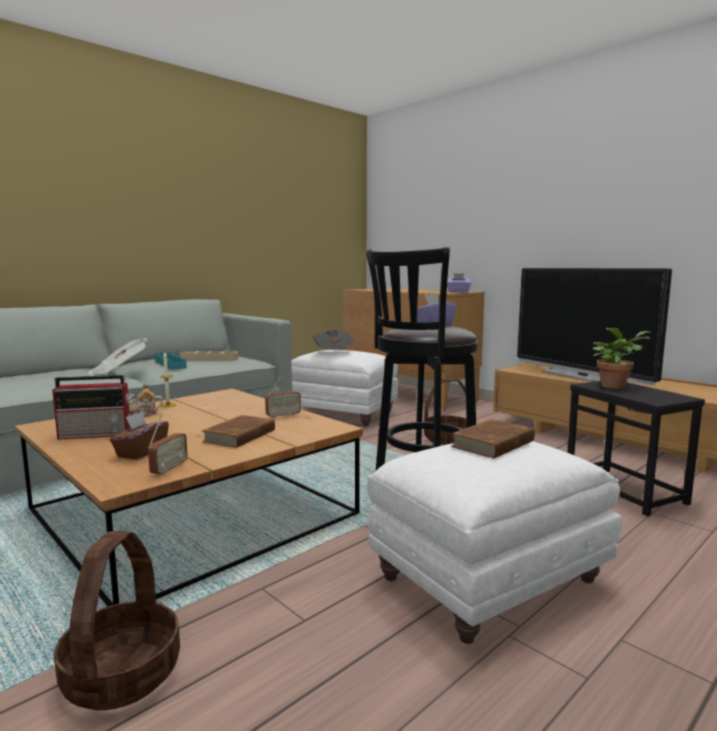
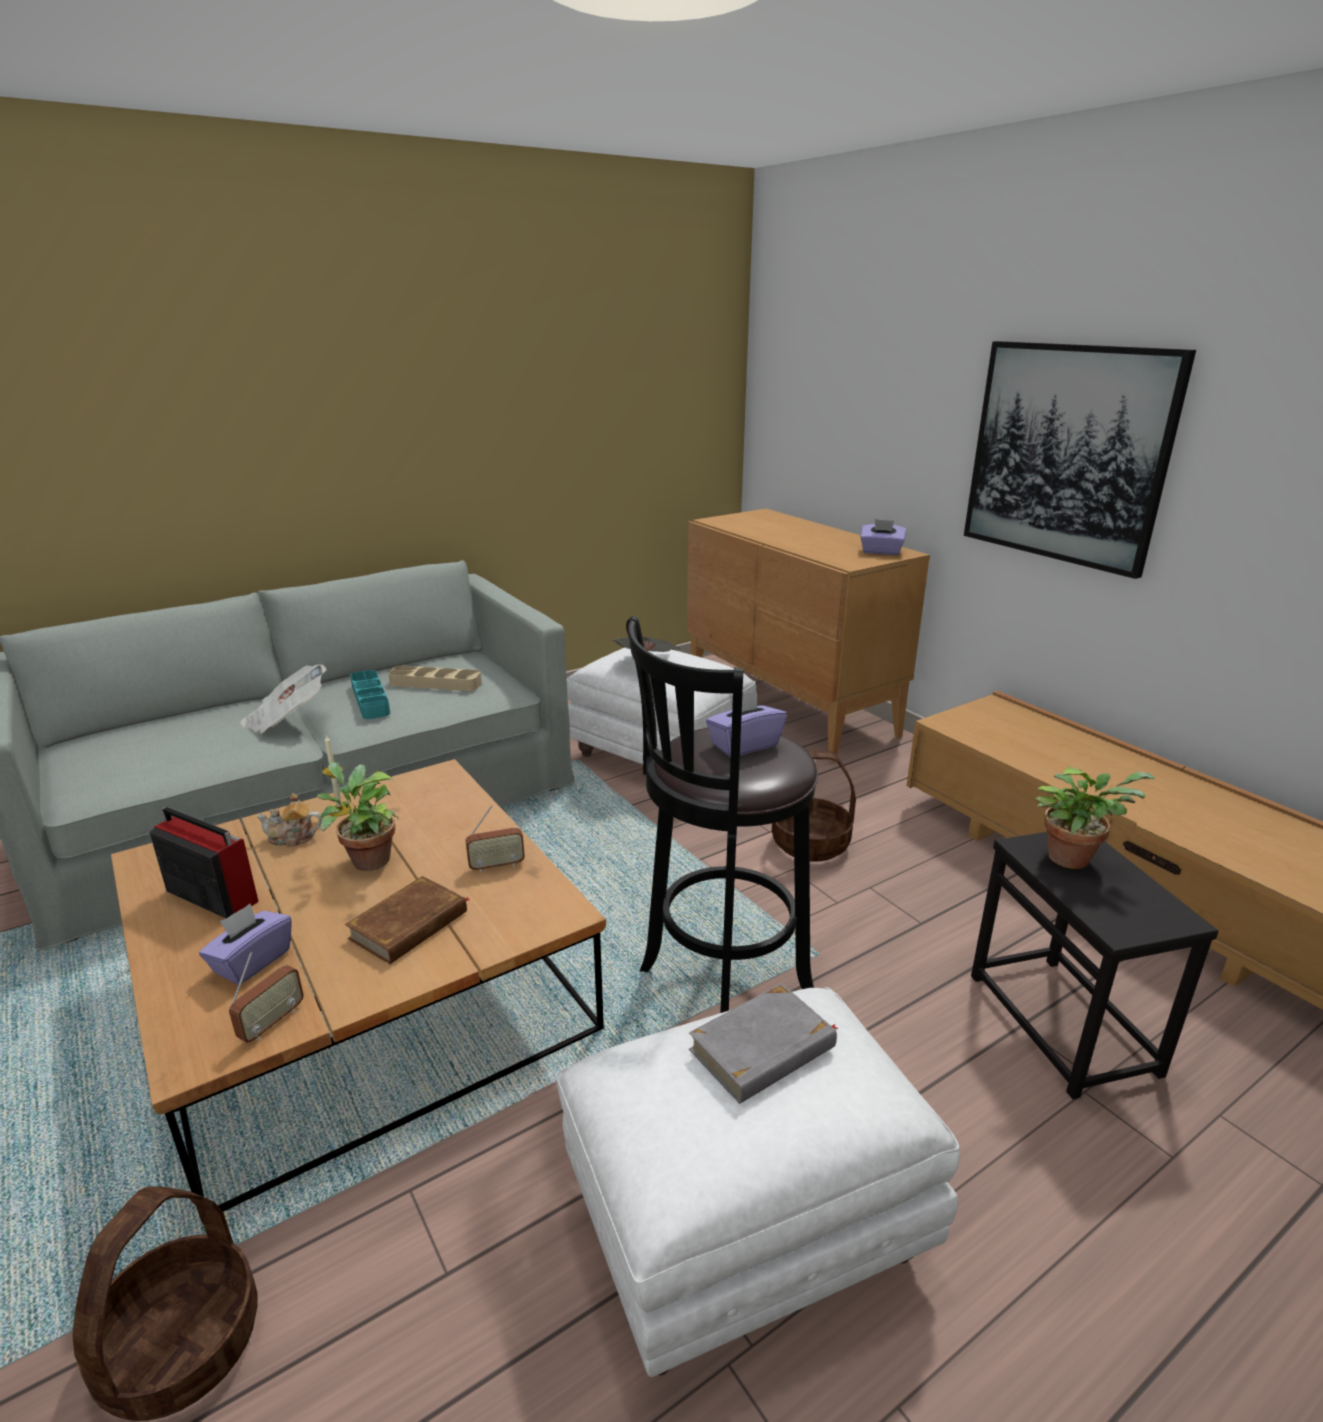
camera: 10 degrees right, 15 degrees up
radio [52,375,132,440] -> radio turned 150 degrees counterclockwise [149,807,259,919]
brown tissue box [110,411,169,460] -> purple tissue box [199,904,292,985]
brown book [451,419,535,459] -> grey book [689,983,838,1104]
television [517,268,672,386] -> none
none -> potted plant [317,762,399,871]
none -> picture [964,341,1196,579]

